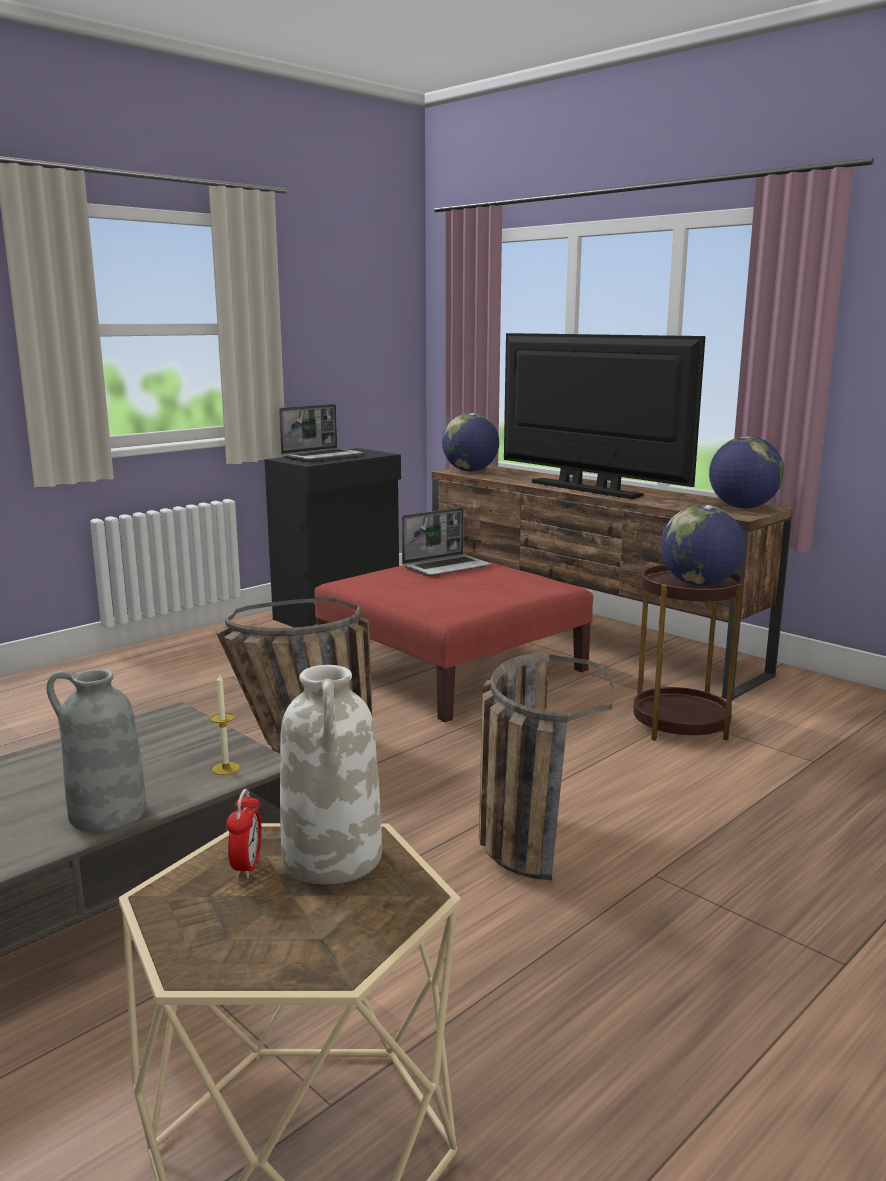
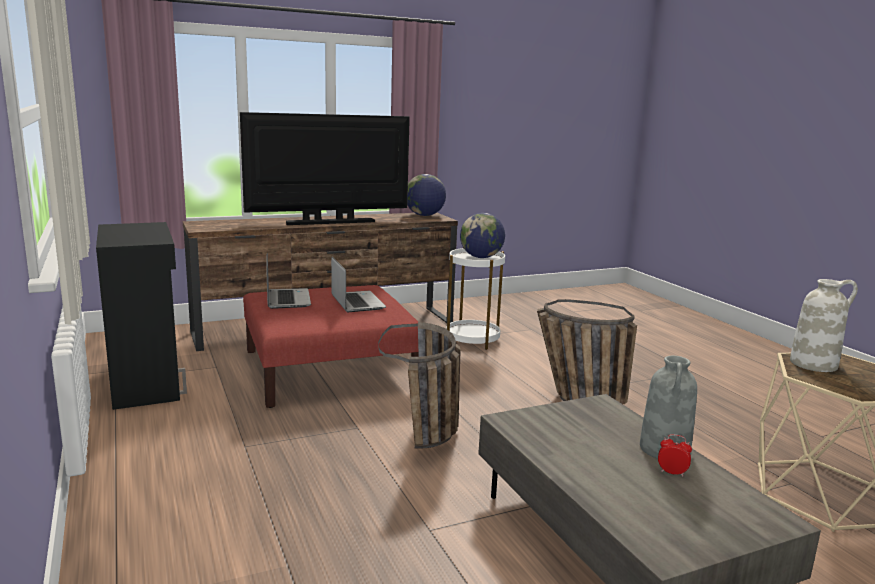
camera: 70 degrees left, 0 degrees up
candle [211,673,240,775] -> none
alarm clock [226,789,262,879] -> alarm clock moved to [658,434,692,477]
laptop [279,404,363,461] -> laptop moved to [331,257,386,312]
globe [442,413,499,471] -> none
brown side table [633,564,743,741] -> white side table [446,248,505,350]

